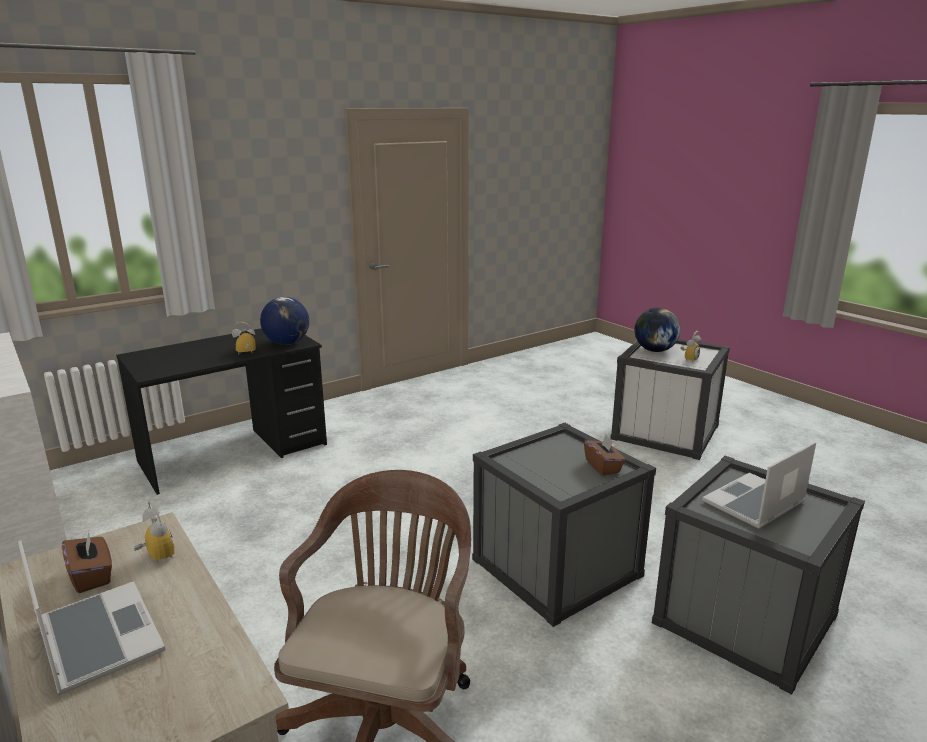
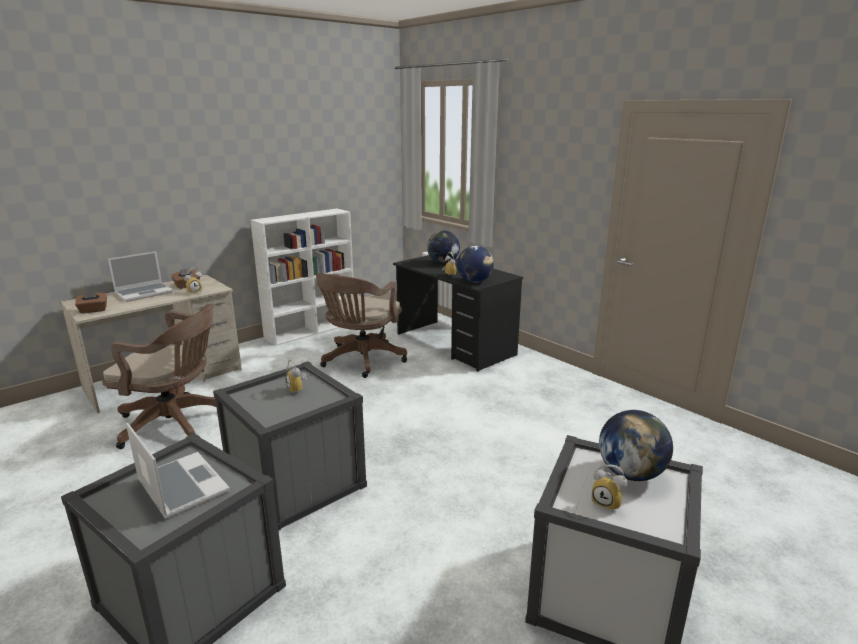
camera: 85 degrees right, 0 degrees up
brown tissue box [584,435,625,476] -> brown tissue box moved to [75,291,107,314]
none -> alarm clock [285,359,307,394]
none -> brown office chair [316,273,407,378]
none -> globe [427,231,460,264]

